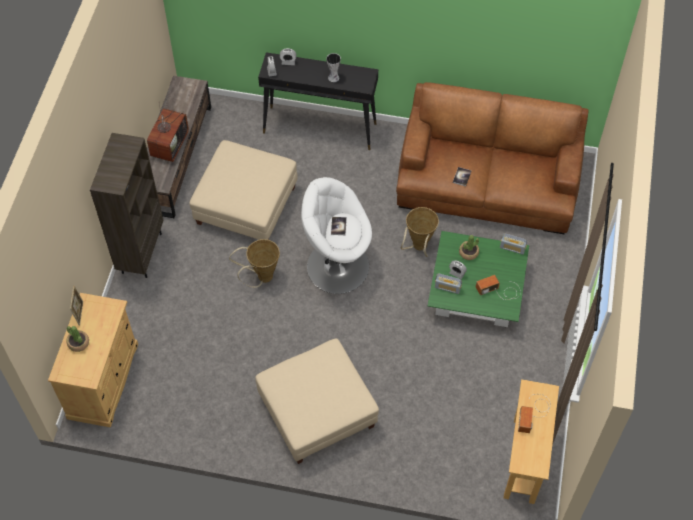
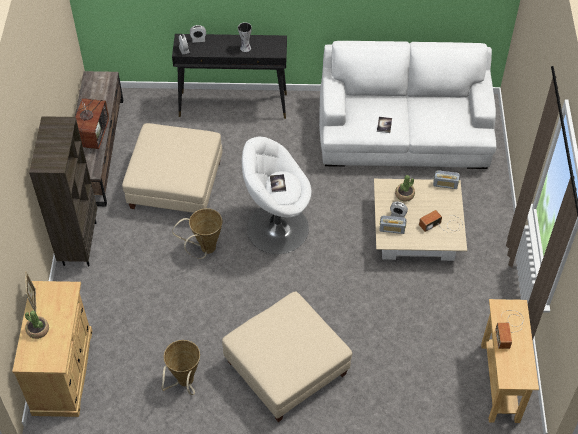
camera: 10 degrees left, 5 degrees down
brown sofa [396,82,589,234] -> white sofa [319,41,496,169]
basket [401,207,439,257] -> basket moved to [161,340,200,395]
green coffee table [428,231,529,327] -> beige coffee table [374,179,467,261]

